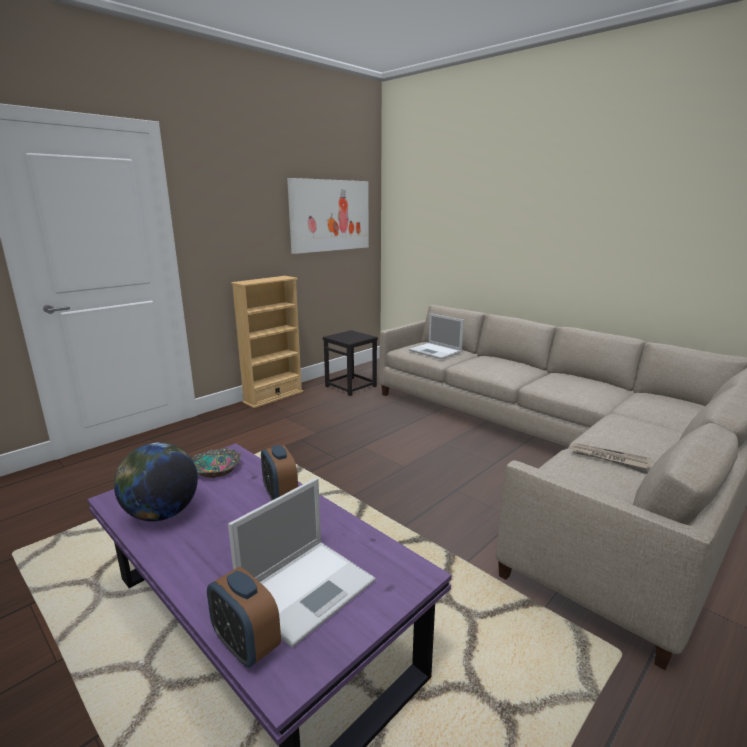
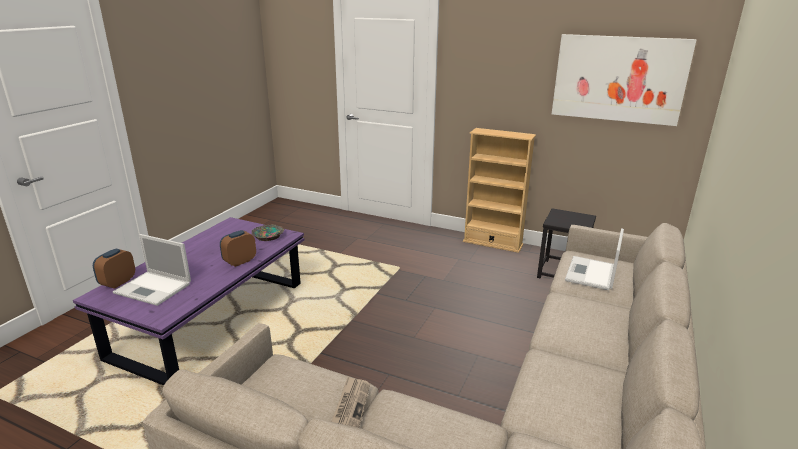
camera: 70 degrees right, 5 degrees up
globe [114,442,198,521] -> none

